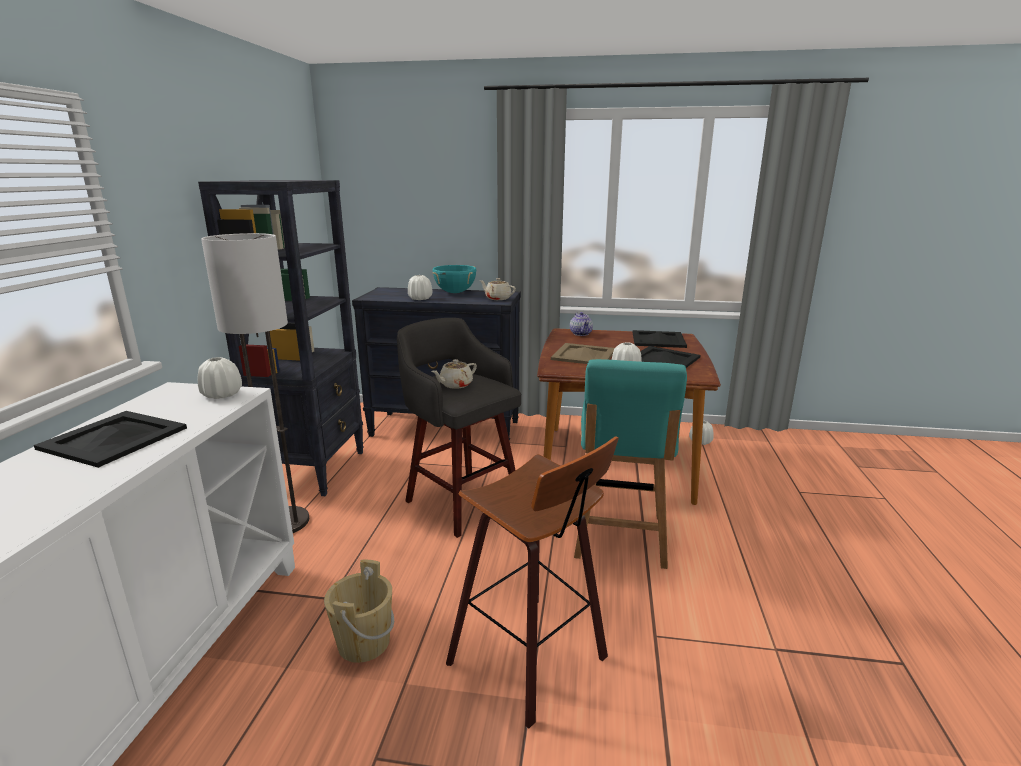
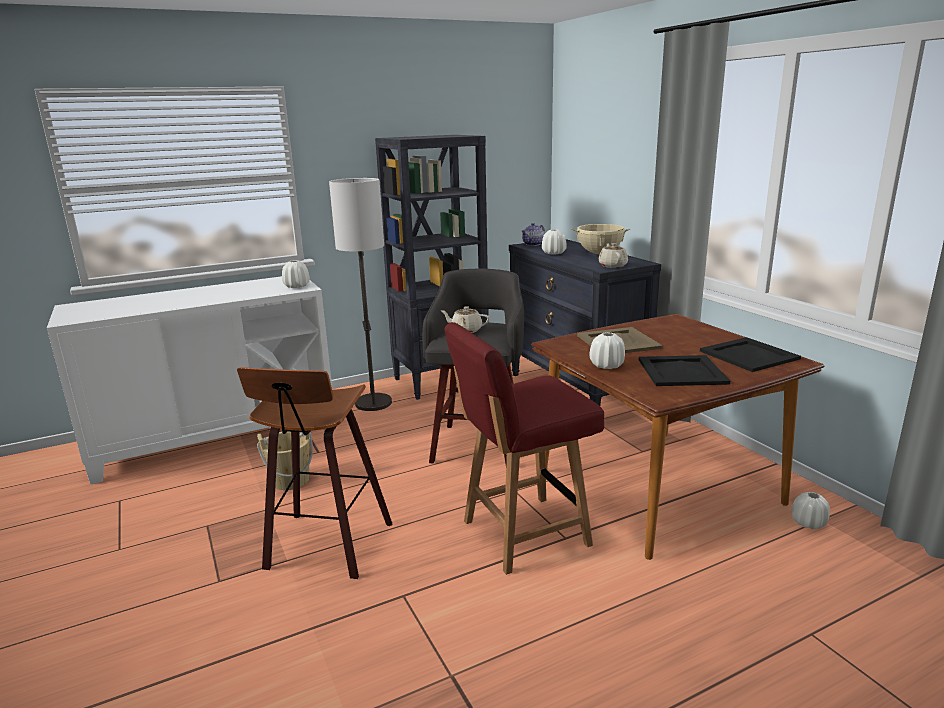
camera: 55 degrees right, 0 degrees up
black tray [34,411,187,468] -> none
turquoise cooking pot [433,265,476,293] -> beige cooking pot [571,224,630,254]
teapot [570,312,593,336] -> teapot moved to [521,223,545,246]
turquoise chair [574,359,687,569] -> red chair [444,322,604,575]

